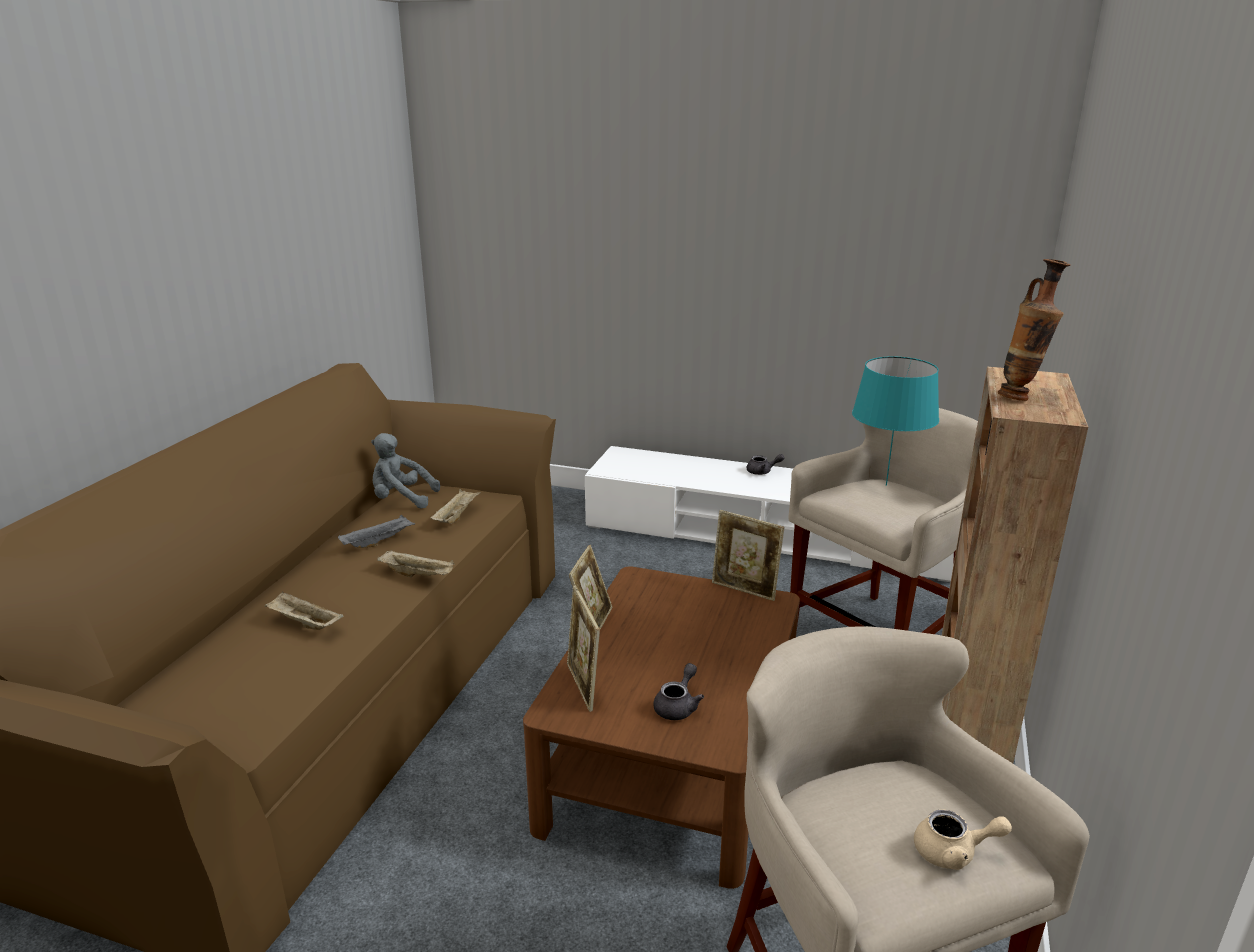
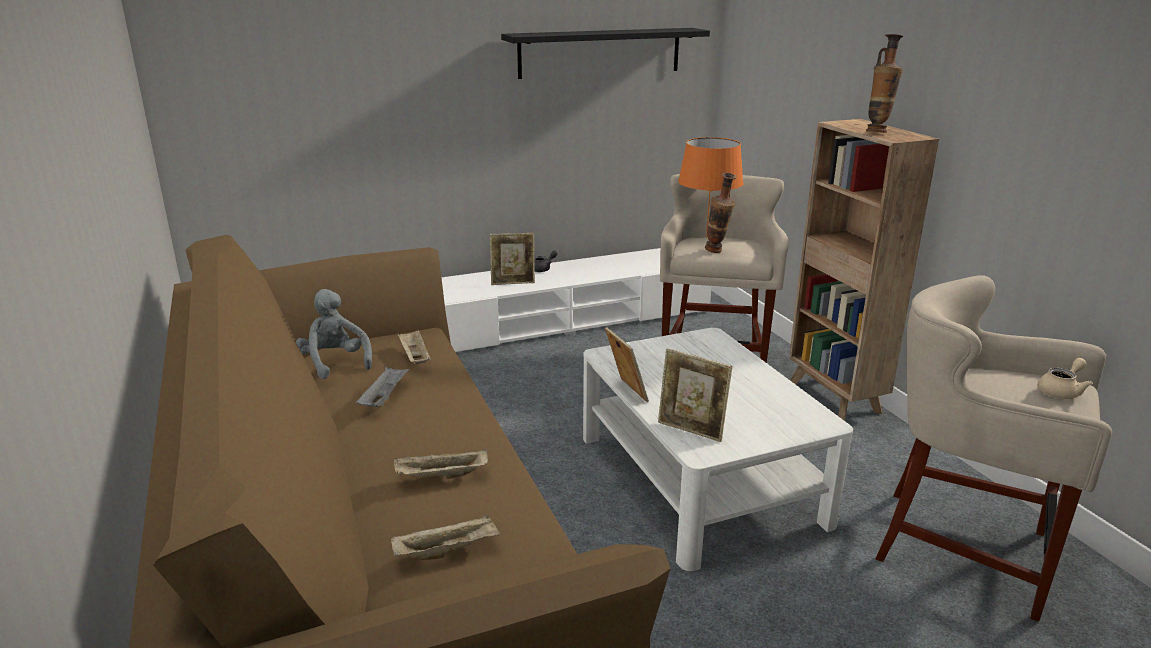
camera: 40 degrees left, 0 degrees up
grey plush toy [371,433,440,509] -> grey plush toy turned 90 degrees clockwise [296,289,372,379]
beige tray [377,550,454,577] -> beige tray moved to [391,514,500,560]
brown coffee table [523,566,800,889] -> white coffee table [583,328,853,571]
grey teapot [653,663,704,720] -> none
picture frame [712,510,784,601] -> picture frame moved to [490,233,535,285]
turquoise table lamp [852,356,939,486] -> orange table lamp [678,137,743,238]
none -> black shelf [501,28,710,79]
none -> vase [705,173,737,253]

